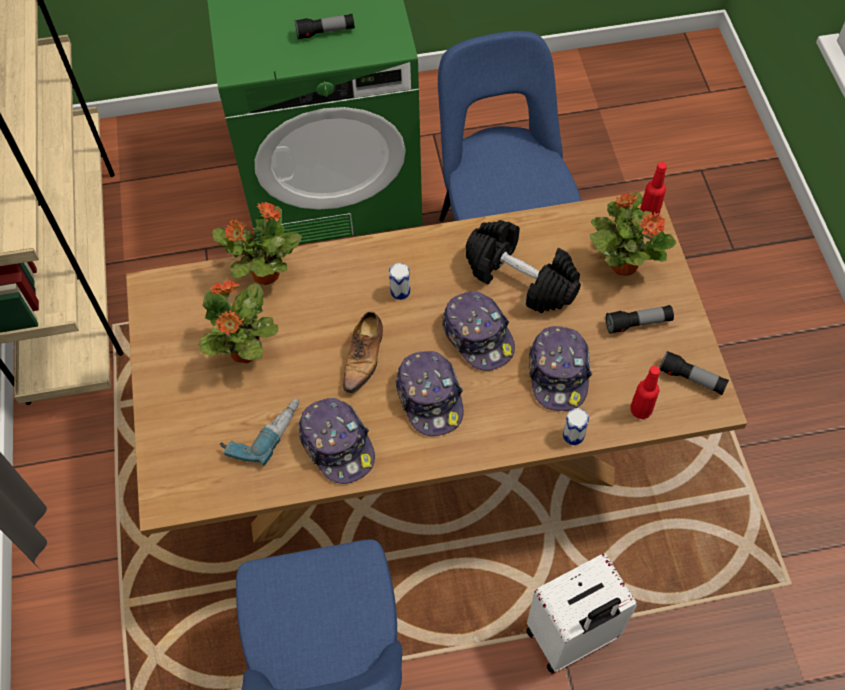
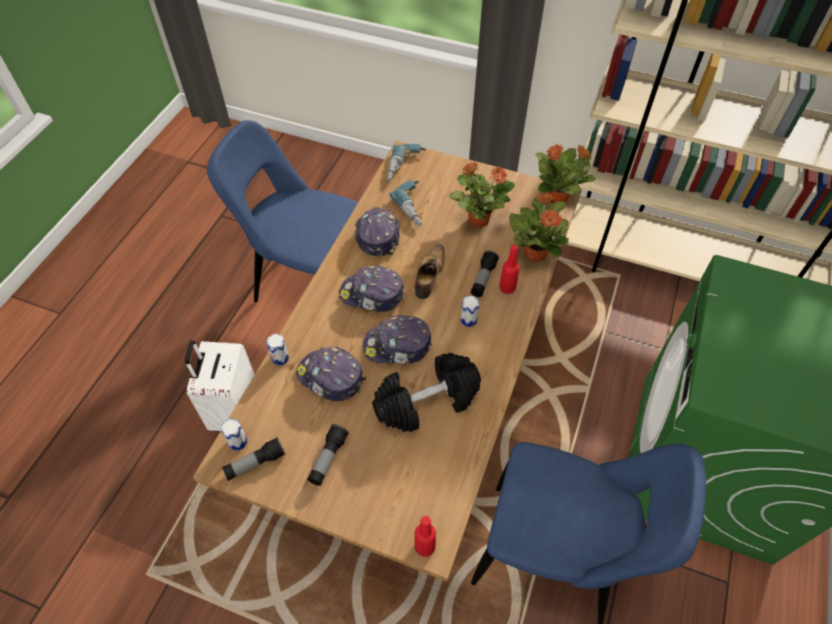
camera: 120 degrees right, 5 degrees down
flashlight [295,14,355,40] -> flashlight moved to [471,250,499,297]
cap [299,398,375,484] -> cap turned 90 degrees clockwise [355,207,400,257]
shoe [343,312,383,393] -> shoe turned 60 degrees clockwise [415,244,444,299]
potted plant [590,192,676,276] -> potted plant moved to [535,144,596,204]
red bottle [631,366,660,419] -> red bottle moved to [499,245,519,294]
none -> can [221,418,247,451]
none -> power drill [387,144,426,181]

